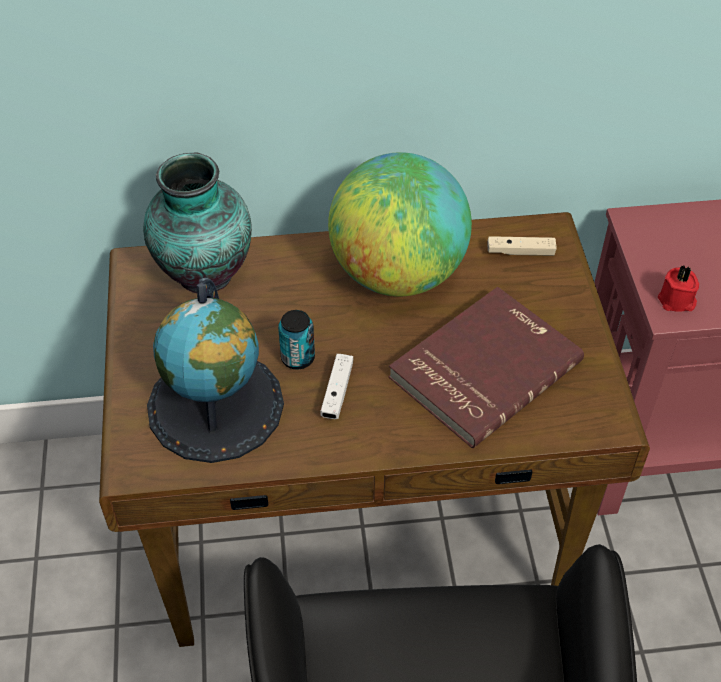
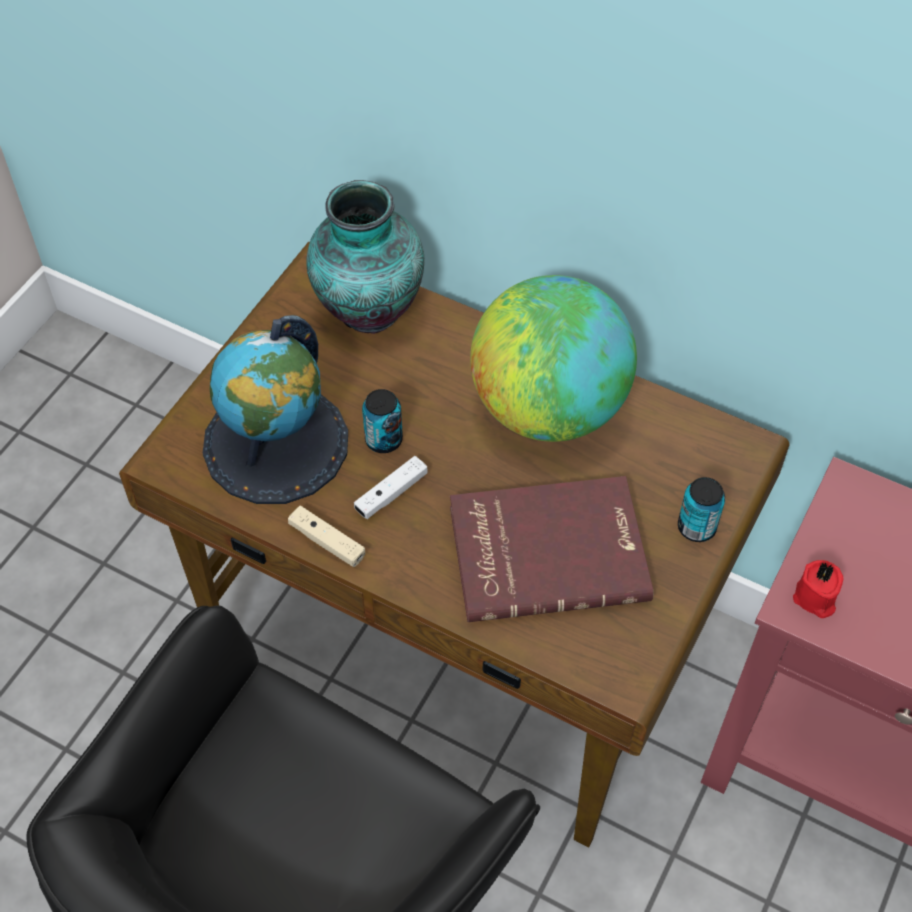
camera: 35 degrees right, 5 degrees up
beige game controller [487,236,557,256] -> beige game controller moved to [288,505,365,567]
none -> can [678,477,725,542]

